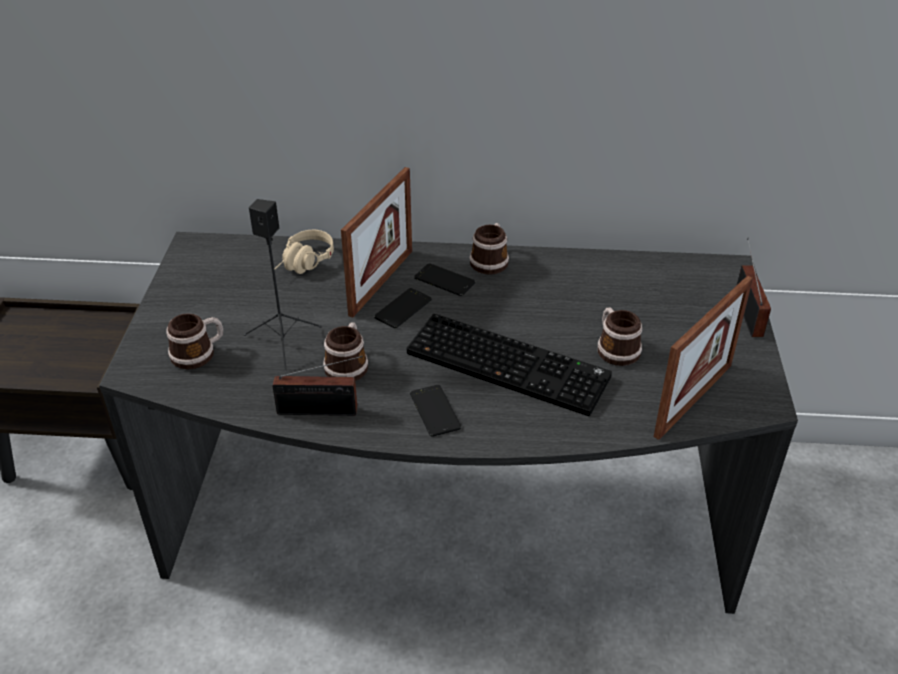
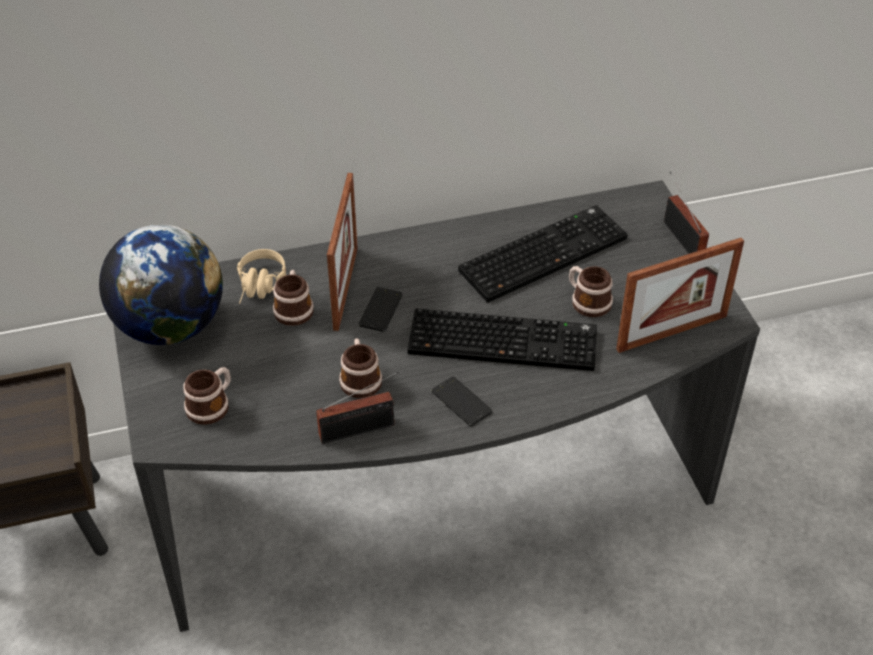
camera: 20 degrees left, 5 degrees up
black speaker [244,199,322,374] -> none
phone [414,263,475,296] -> none
mug [470,223,509,275] -> mug moved to [273,270,314,326]
picture frame [654,276,753,440] -> picture frame turned 45 degrees clockwise [616,238,744,353]
none -> globe [99,224,223,345]
none -> keyboard [458,205,628,303]

